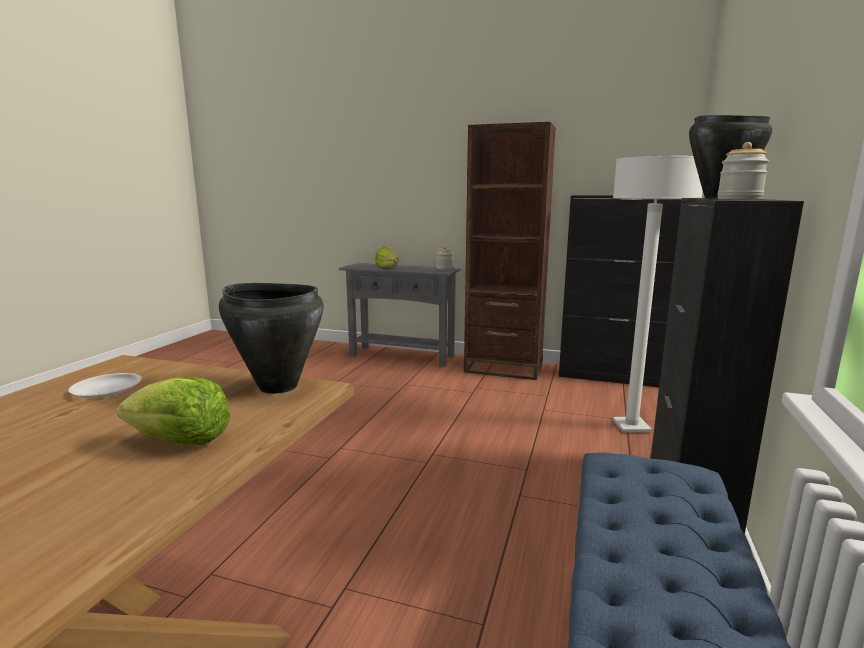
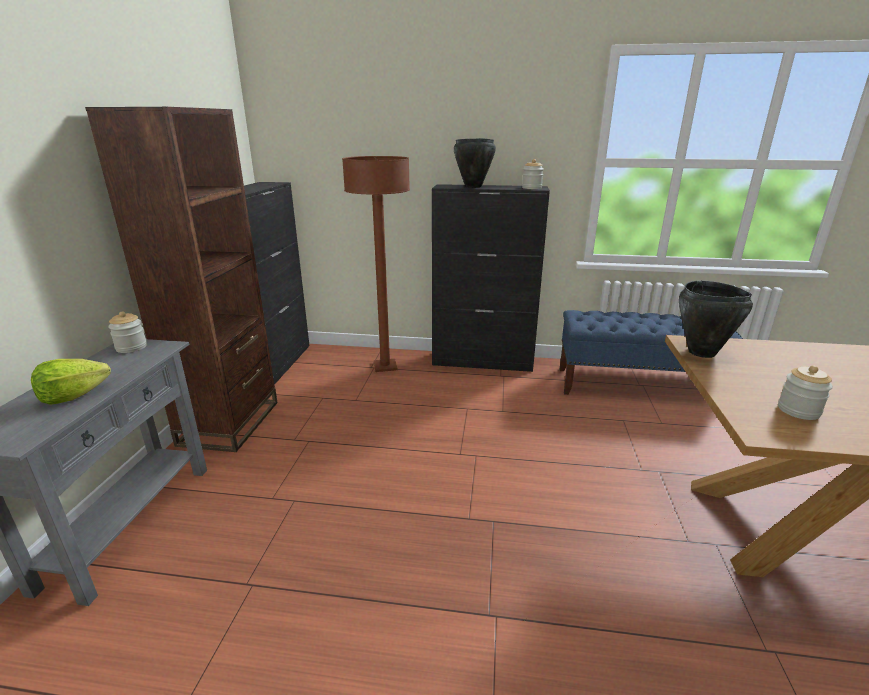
camera: 100 degrees left, 10 degrees up
white plate [68,373,142,398] -> jar [778,365,833,420]
lettuce [117,377,230,445] -> none
white floor lamp [613,156,703,432] -> brown floor lamp [342,156,410,372]

